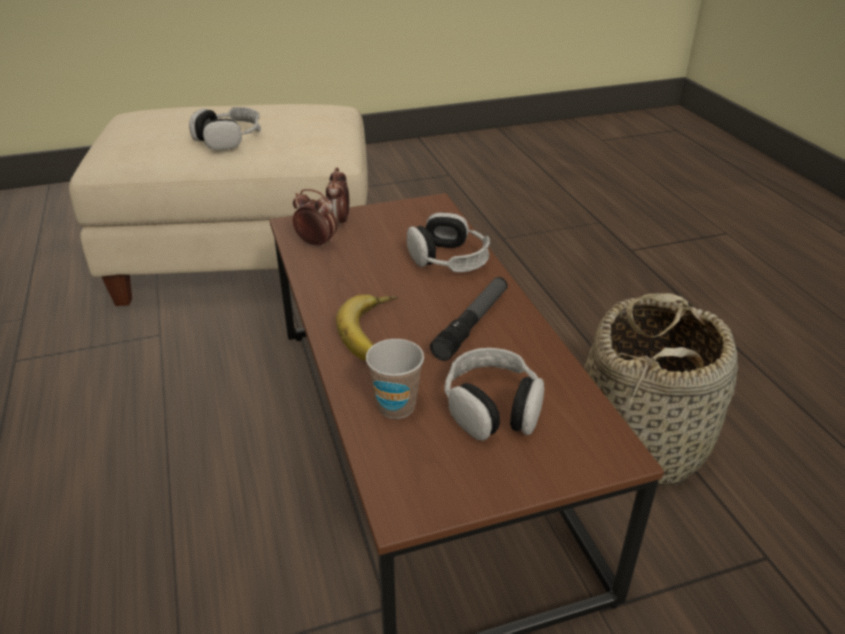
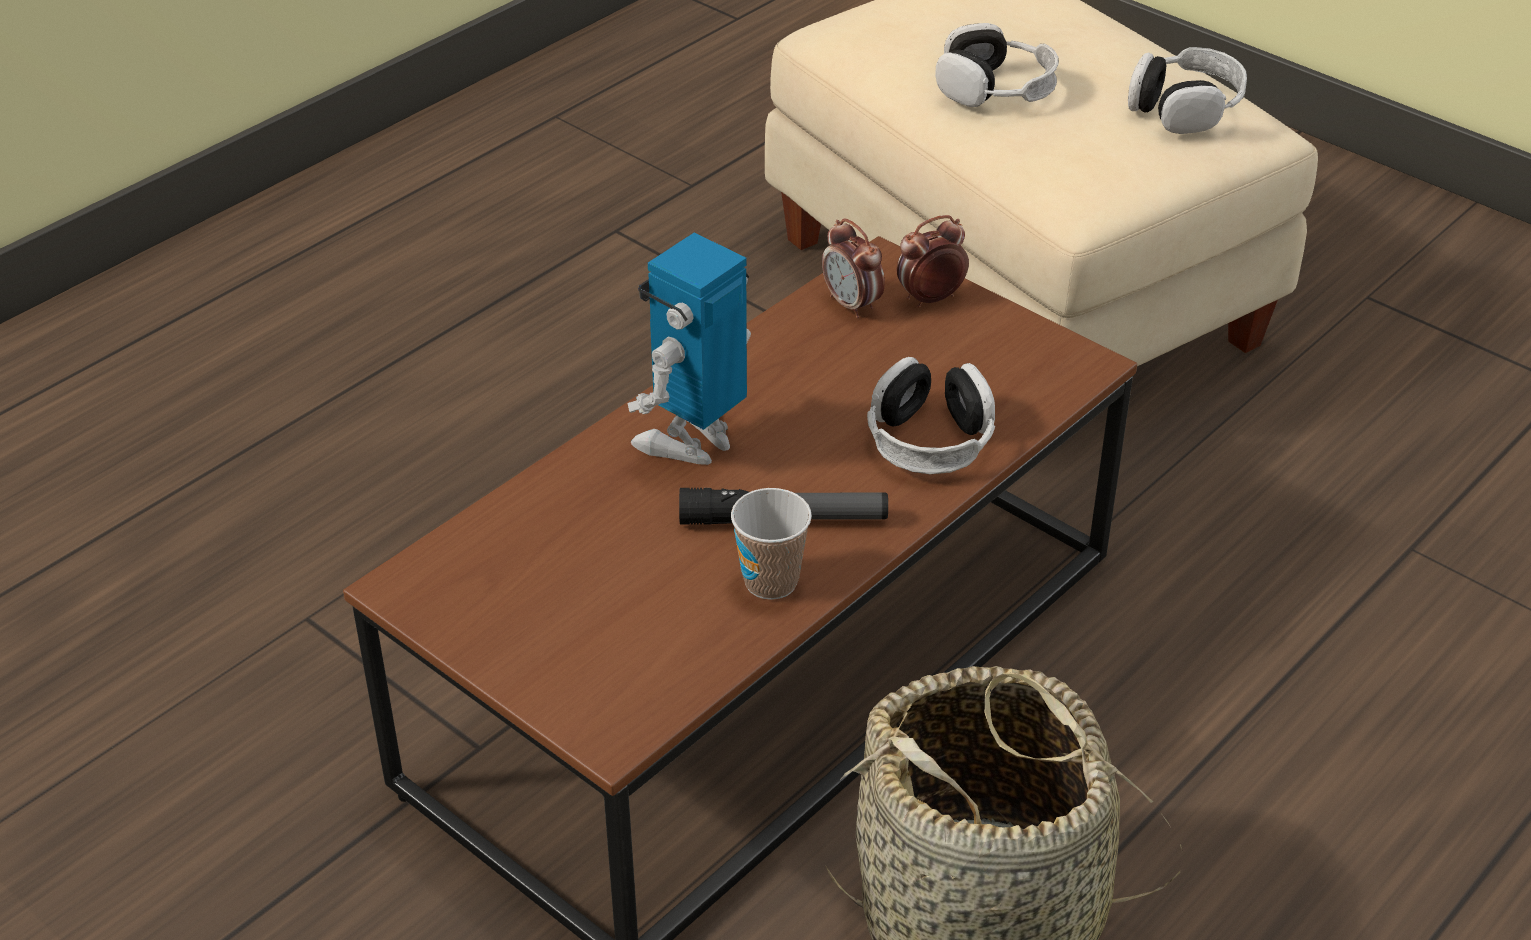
camera: 60 degrees right, 5 degrees up
alarm clock [293,189,338,248] -> alarm clock turned 150 degrees clockwise [822,218,885,318]
banana [336,294,398,361] -> toy robot [628,233,751,465]
cup [366,339,424,419] -> cup moved to [731,488,812,600]
headphones [445,348,544,441] -> headphones moved to [1128,47,1247,134]

